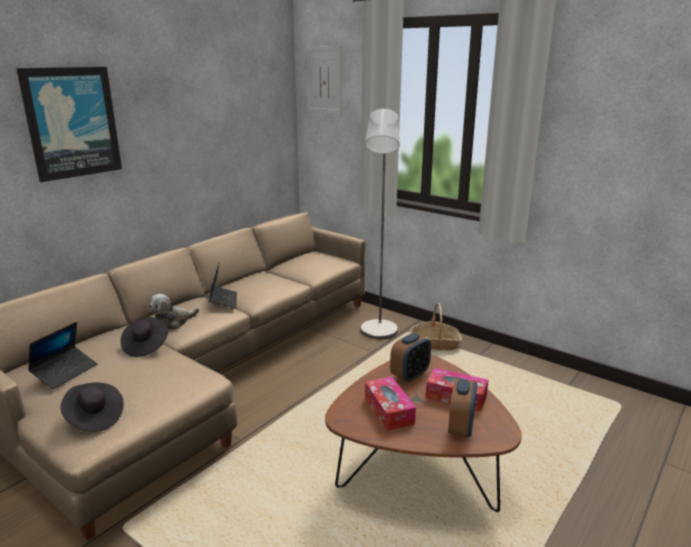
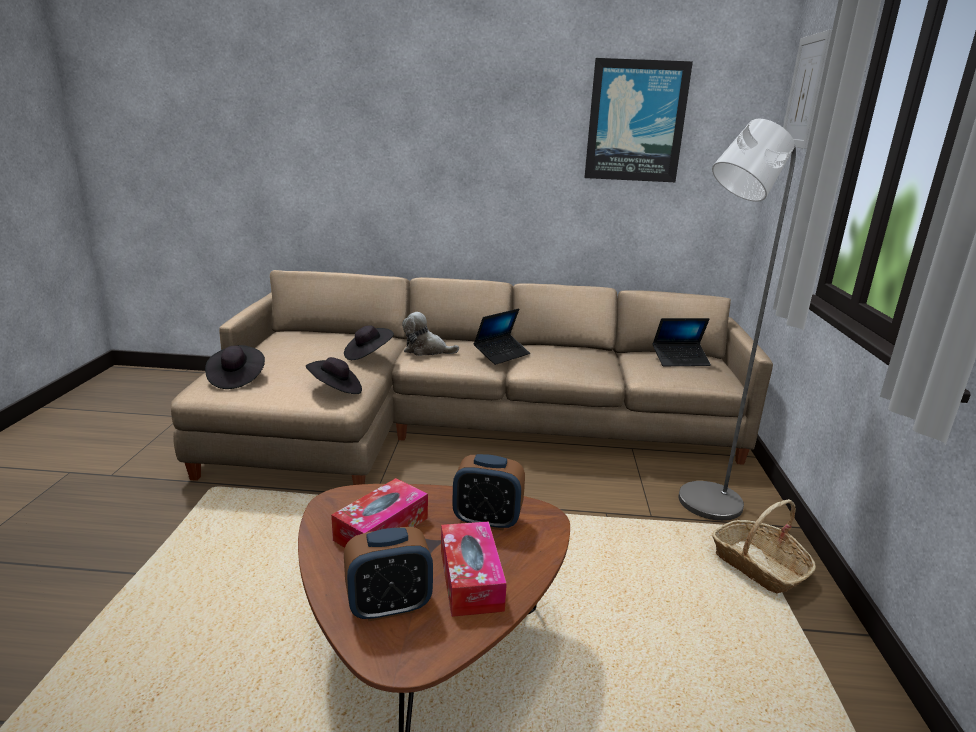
camera: 55 degrees right, 0 degrees up
picture [16,67,122,182] -> picture moved to [584,58,693,182]
laptop [28,322,97,389] -> laptop moved to [653,318,711,366]
none -> black hat [306,357,362,394]

